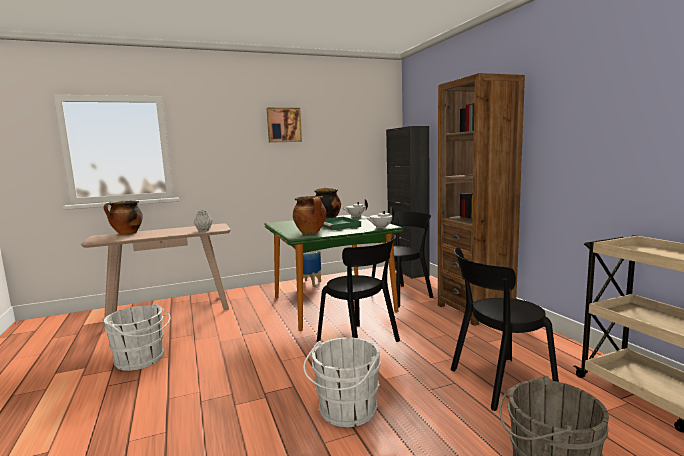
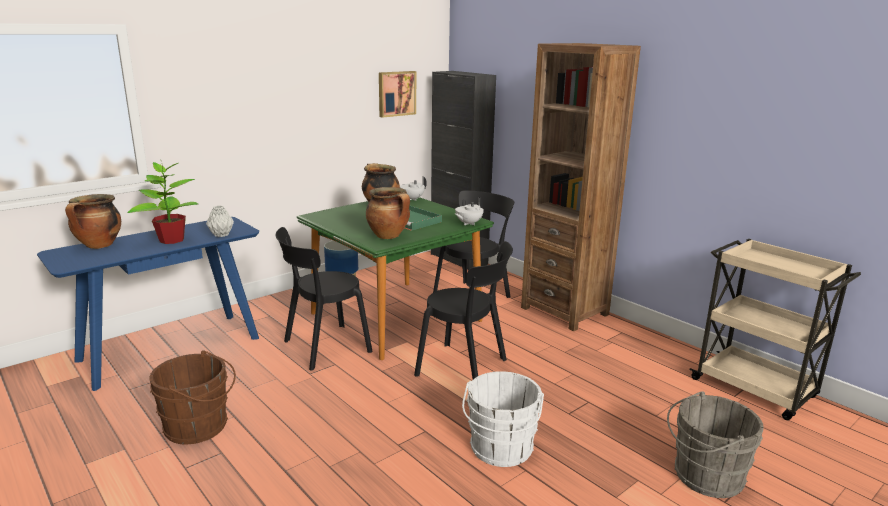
camera: 20 degrees left, 10 degrees up
beige console table [81,224,231,330] -> blue console table [37,217,259,391]
white bucket [104,303,170,371] -> brown bucket [149,351,236,444]
picture [267,108,302,143] -> picture moved to [379,71,416,118]
black chair [451,247,559,411] -> black chair moved to [276,227,372,371]
none -> potted plant [127,161,198,244]

